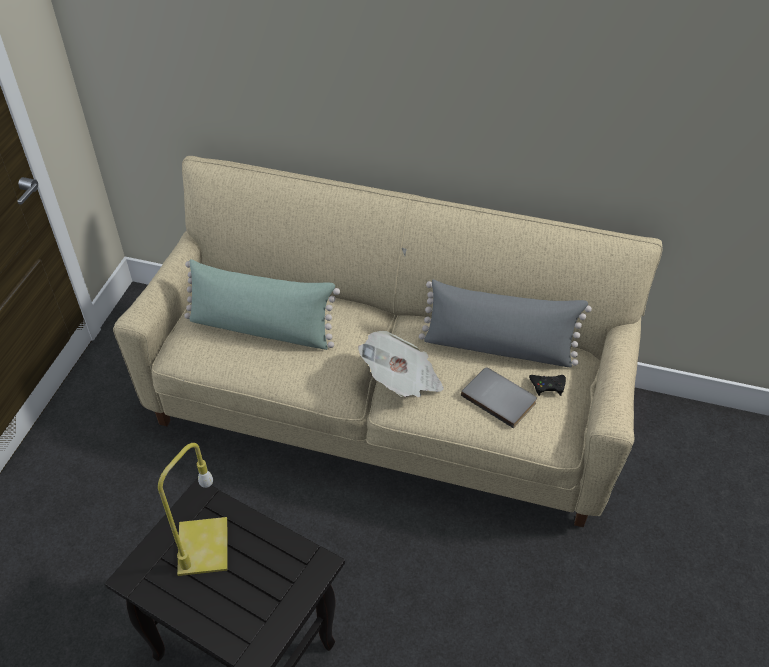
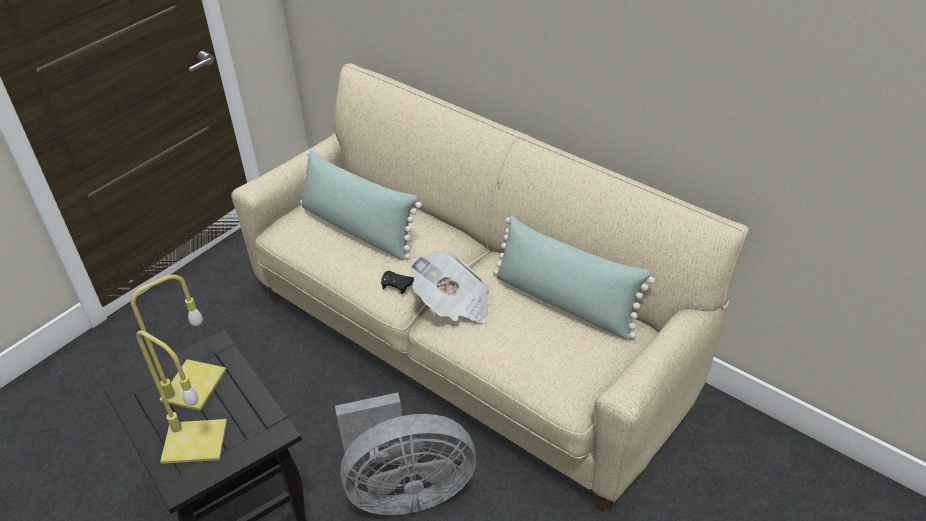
camera: 25 degrees right, 5 degrees down
grey pillow [419,280,592,368] -> green pillow [493,216,655,340]
grey book [461,367,537,428] -> none
black game controller [529,375,566,396] -> black game controller moved to [381,271,414,294]
none -> yellow table lamp [136,331,227,464]
none -> grey fan [335,393,476,515]

